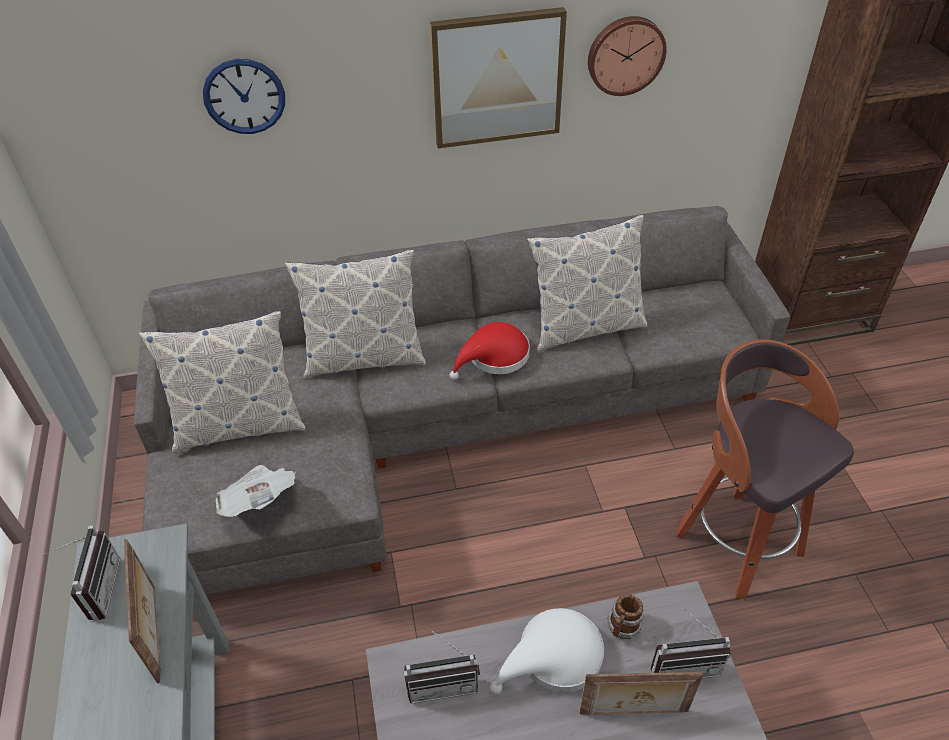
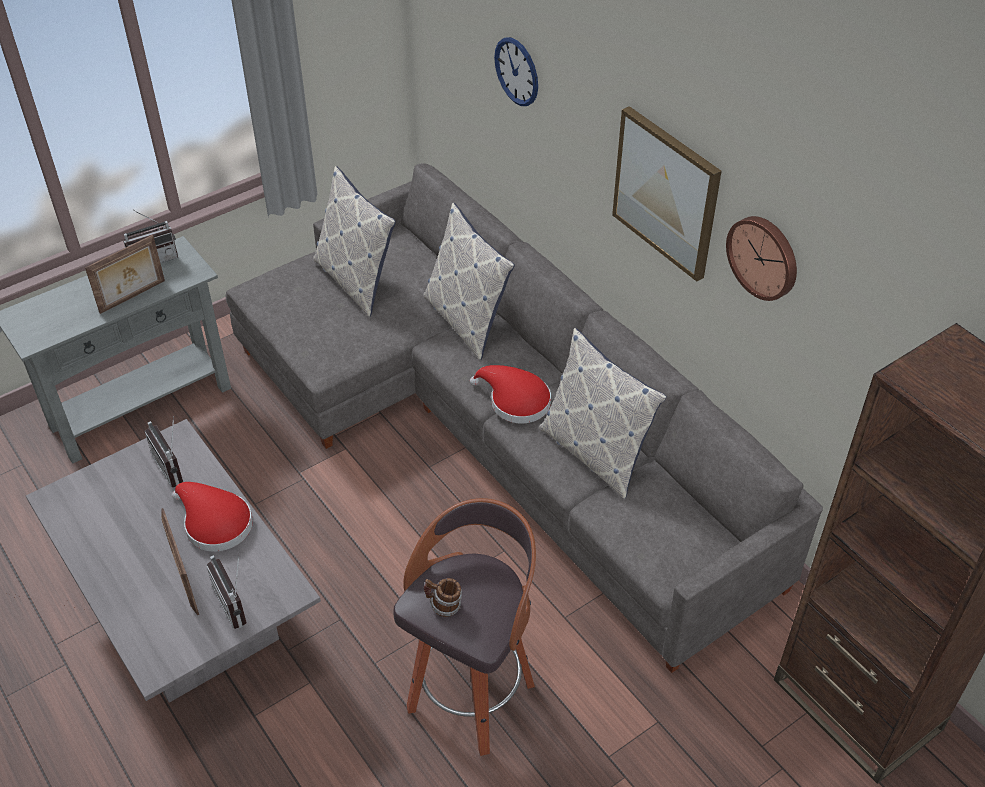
camera: 65 degrees right, 0 degrees up
newspaper [215,465,295,517] -> none
white hat [490,608,604,694] -> red hat [172,482,253,552]
mug [607,594,644,639] -> mug moved to [424,578,462,617]

